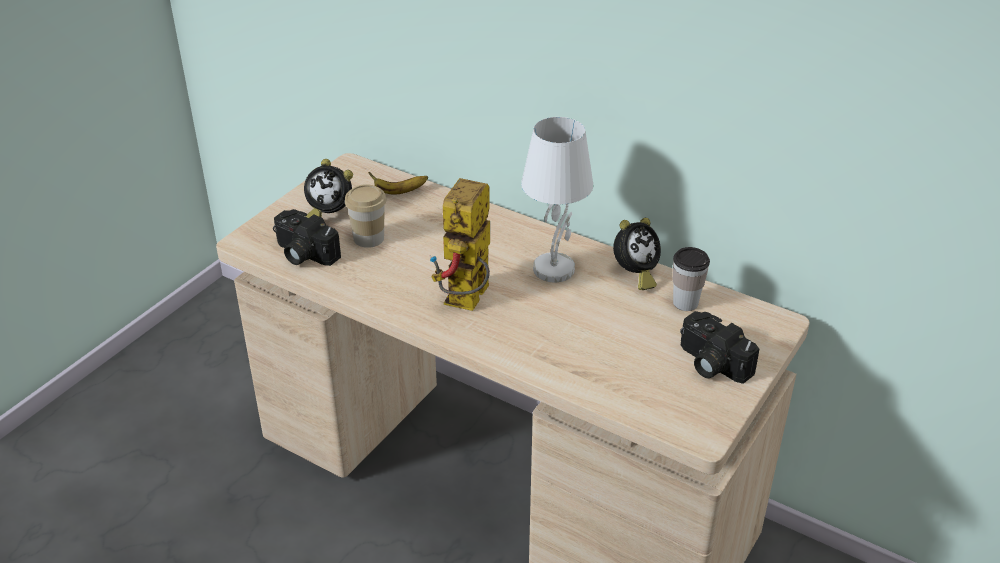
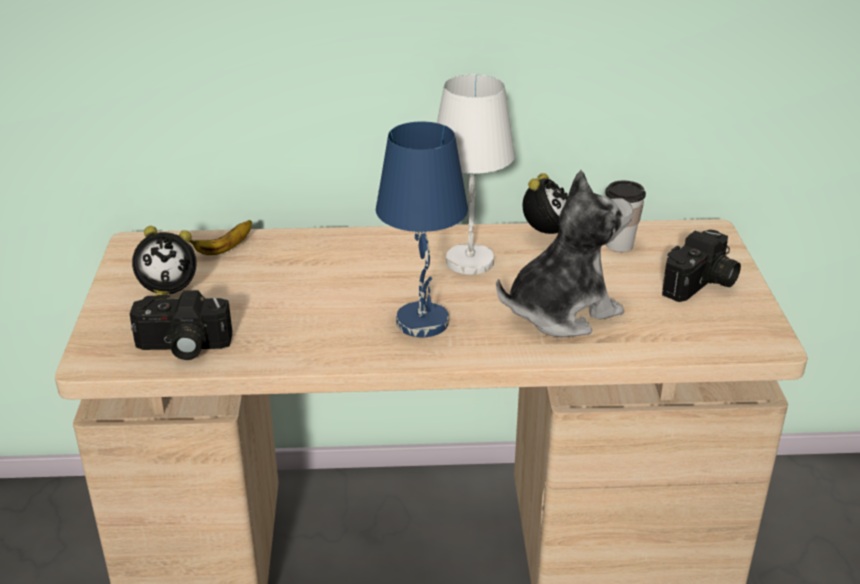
camera: 35 degrees left, 5 degrees down
cup [345,184,386,248] -> none
toy robot [430,178,490,311] -> blue table lamp [376,122,468,337]
camera [680,311,759,384] -> camera turned 60 degrees counterclockwise [662,229,741,302]
none -> plush toy [496,170,633,337]

